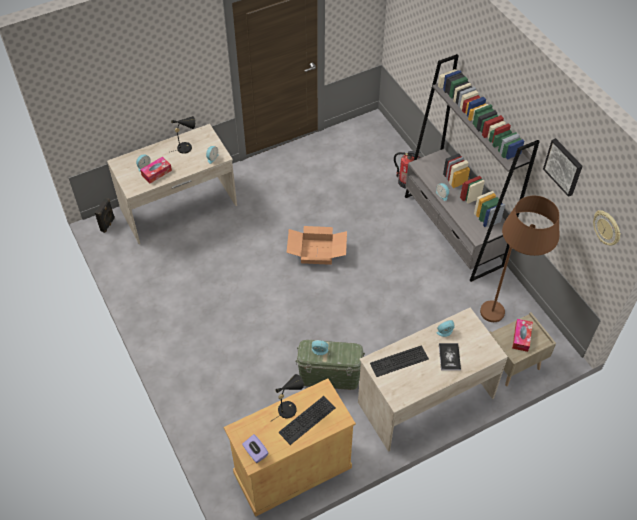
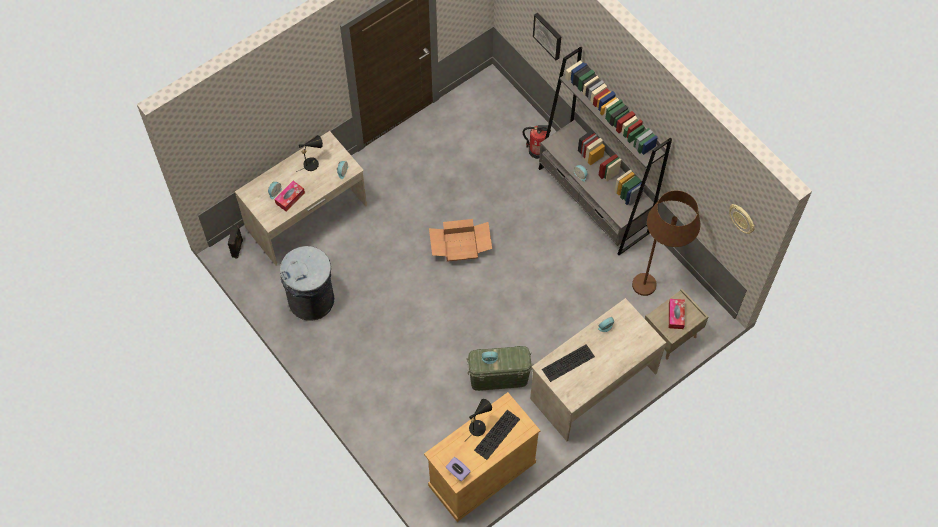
camera: 10 degrees left, 10 degrees up
book [439,343,461,371] -> none
picture [543,138,583,197] -> picture moved to [533,13,561,60]
none -> grey trash can [280,246,334,321]

